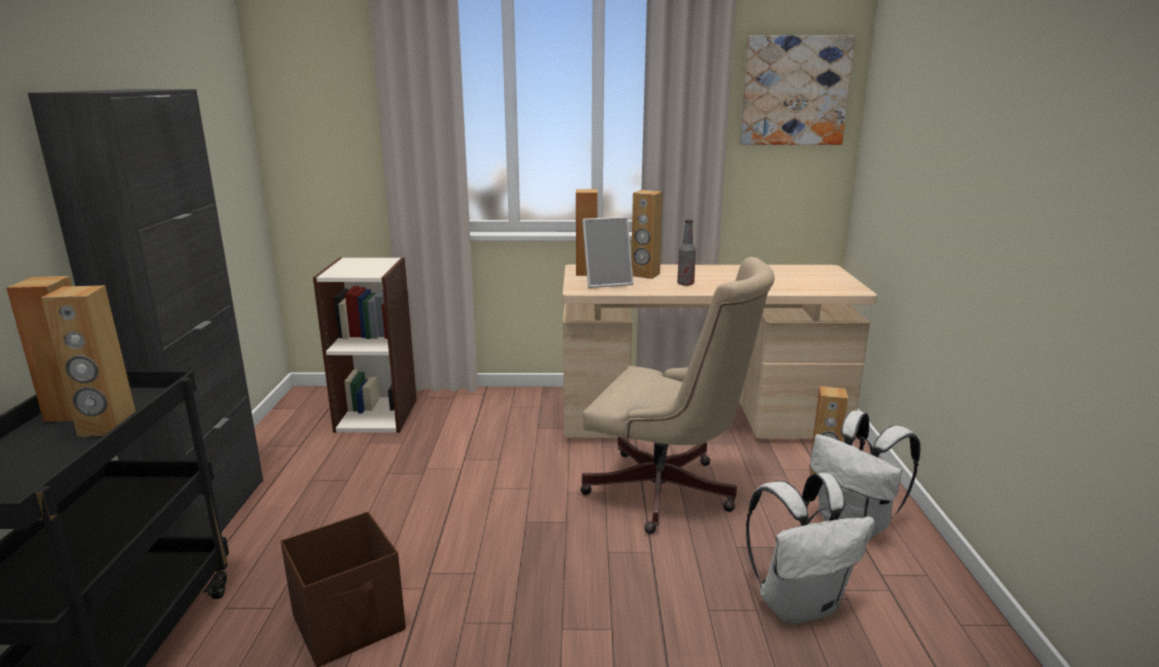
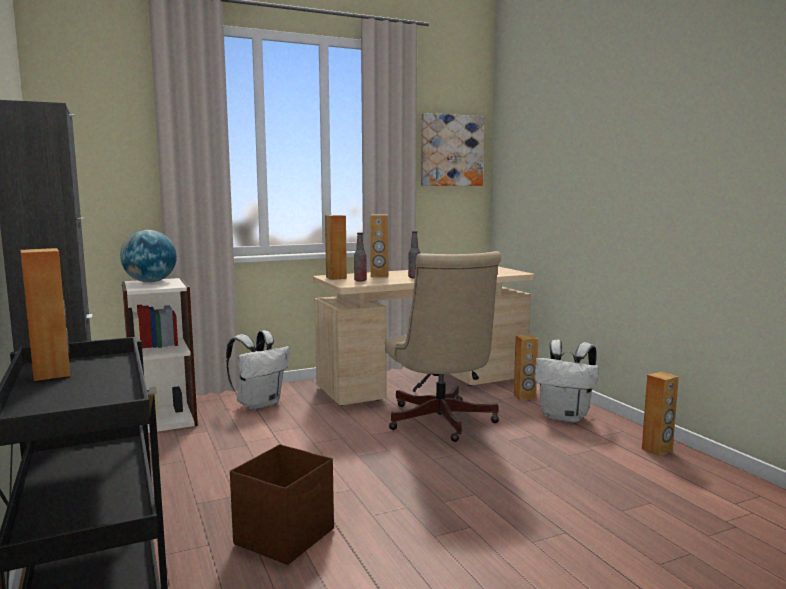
camera: 25 degrees left, 10 degrees down
brown speaker [41,285,136,437] -> brown speaker moved to [642,372,679,456]
beige office chair [580,257,774,534] -> beige office chair turned 75 degrees clockwise [385,251,501,442]
picture frame [582,217,633,288] -> bottle [354,233,367,282]
white backpack [746,473,875,624] -> white backpack moved to [226,330,290,410]
none -> globe [120,230,177,283]

